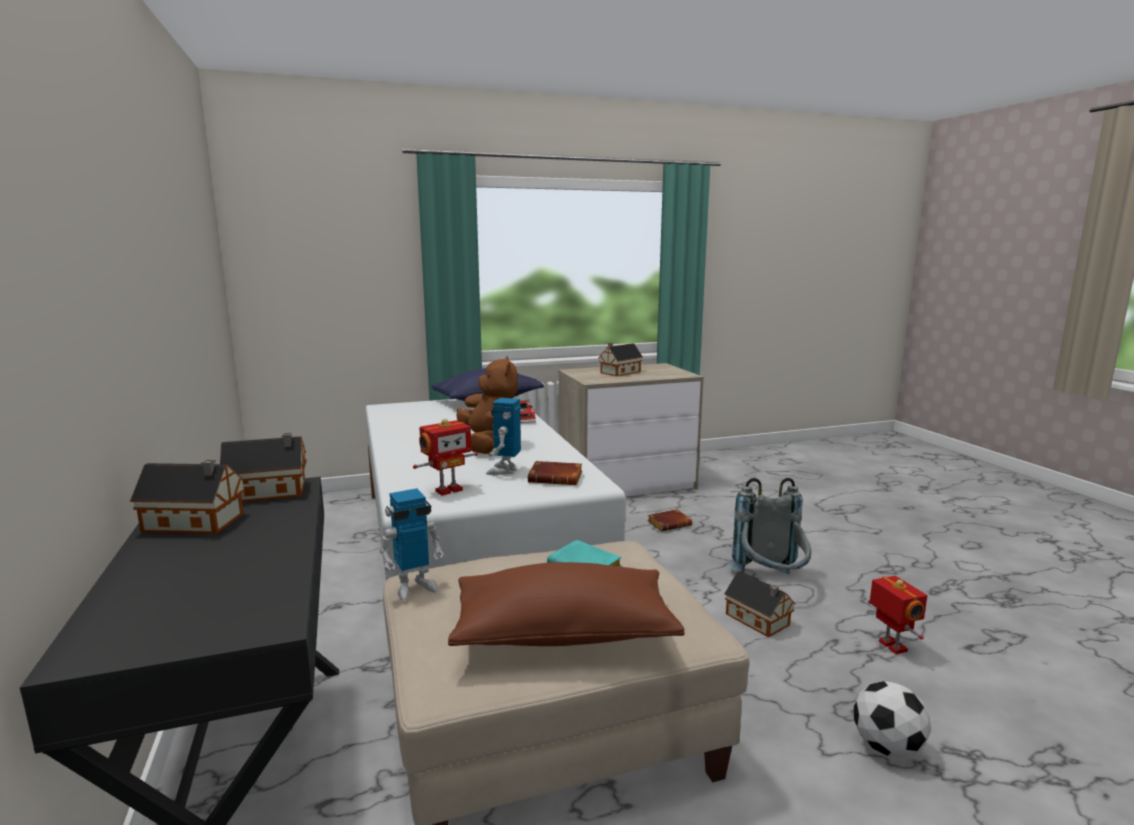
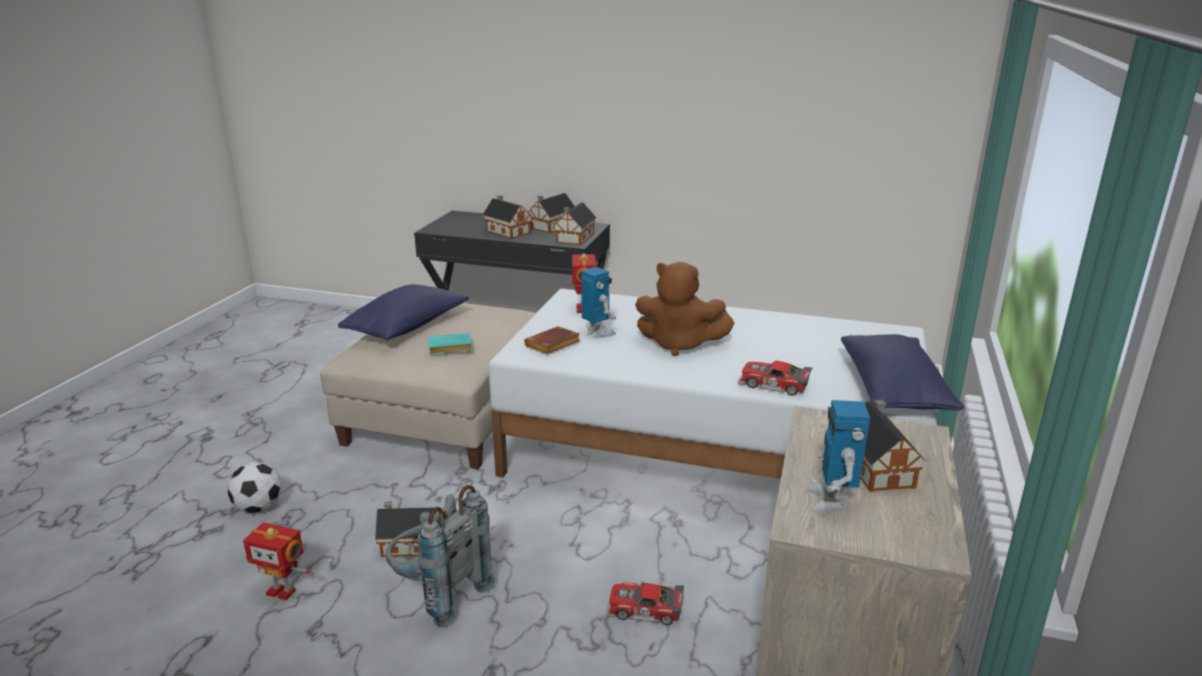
camera: 125 degrees right, 10 degrees up
toy robot [380,488,444,601] -> toy robot moved to [807,400,870,513]
brown pillow [448,562,684,646] -> blue pillow [338,284,469,340]
brown book [647,509,692,532] -> toy car [606,581,684,625]
none -> toy house [483,195,532,239]

